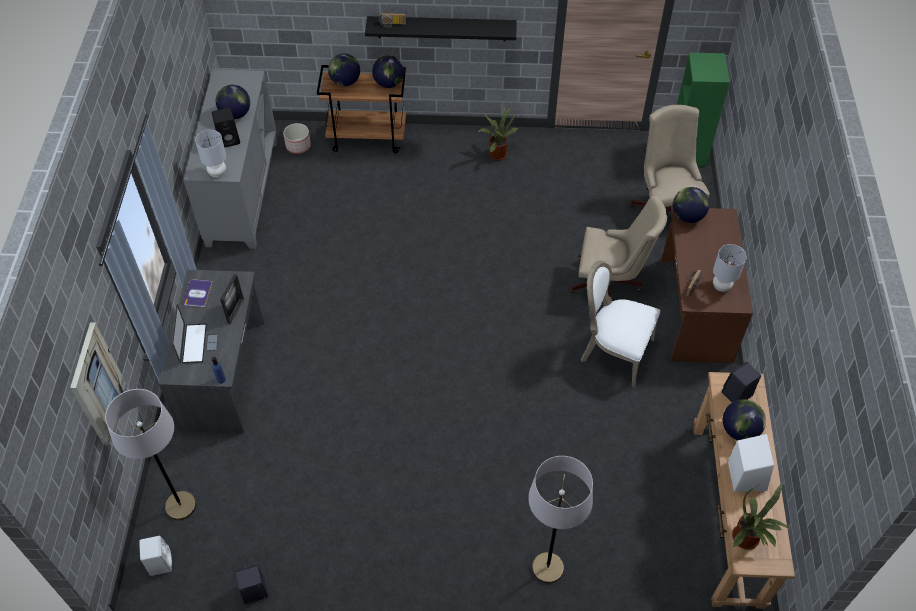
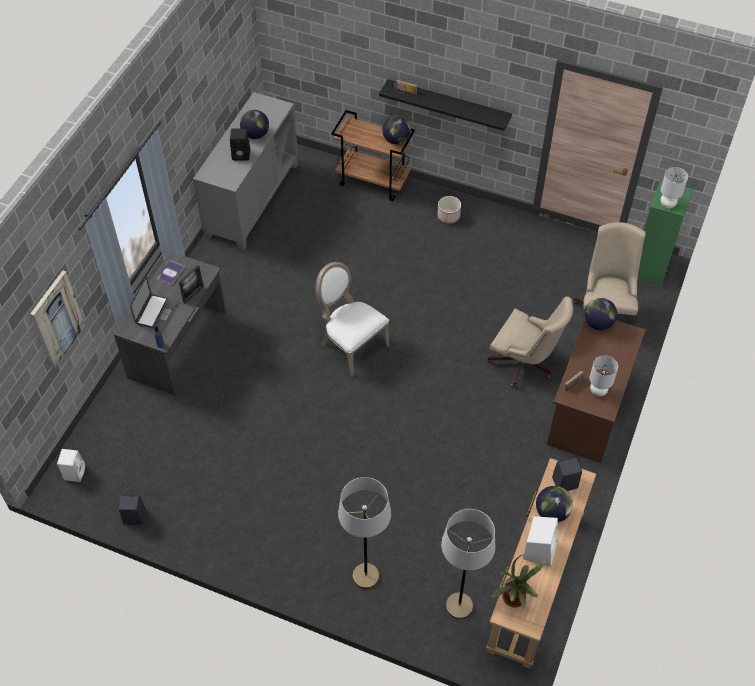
camera: 20 degrees right, 0 degrees up
grey floor lamp [105,389,196,520] -> grey floor lamp moved to [441,509,496,619]
grey table lamp [195,130,226,177] -> grey table lamp moved to [660,167,688,208]
planter [283,123,311,154] -> planter moved to [437,196,461,224]
globe [328,54,360,86] -> none
potted plant [478,106,518,161] -> none
white chair [581,261,660,387] -> white chair moved to [316,262,390,377]

